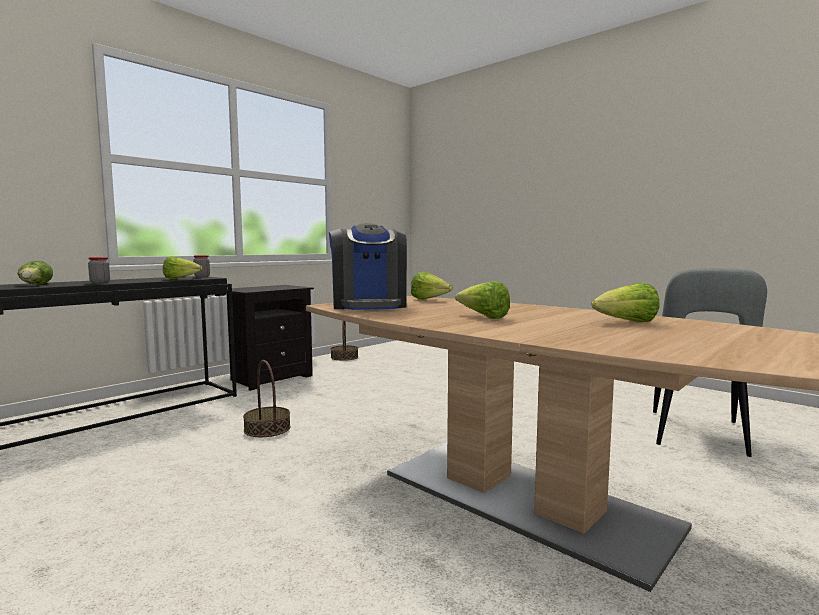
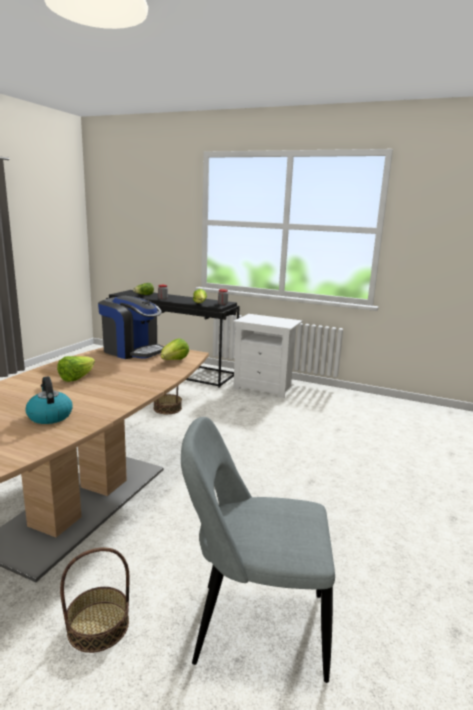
camera: 70 degrees right, 10 degrees up
black nightstand [227,285,314,391] -> white nightstand [233,314,303,398]
coffee machine [329,223,407,310] -> coffee machine turned 120 degrees counterclockwise [98,296,164,359]
basket [331,321,358,361] -> basket moved to [60,547,129,653]
lettuce [592,282,660,322] -> kettle [26,377,73,424]

